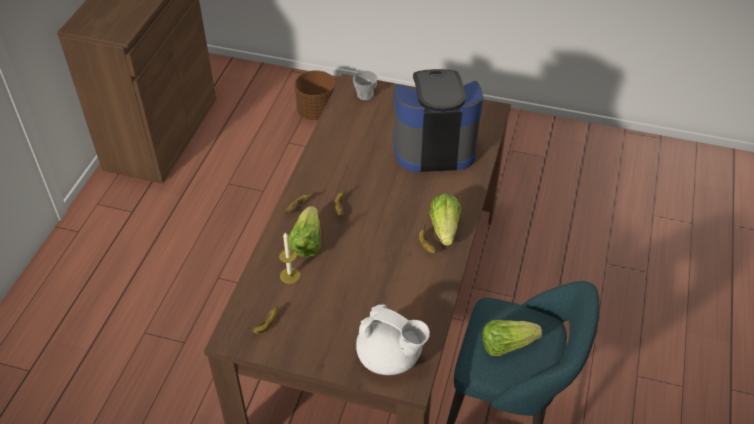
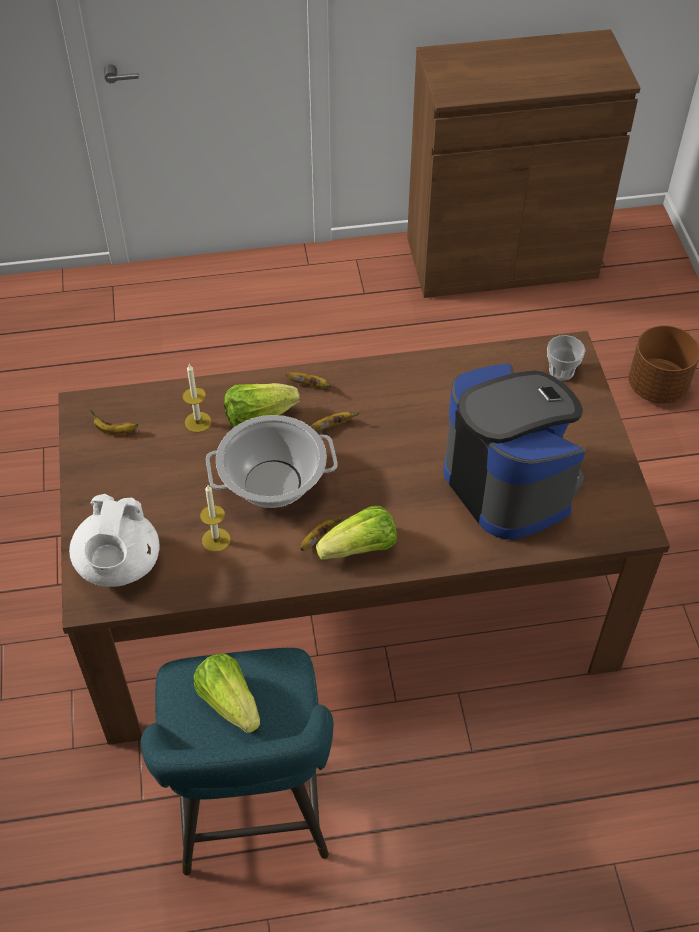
camera: 65 degrees right, 5 degrees up
none -> candle [200,485,231,552]
none -> cooking pot [206,415,338,508]

